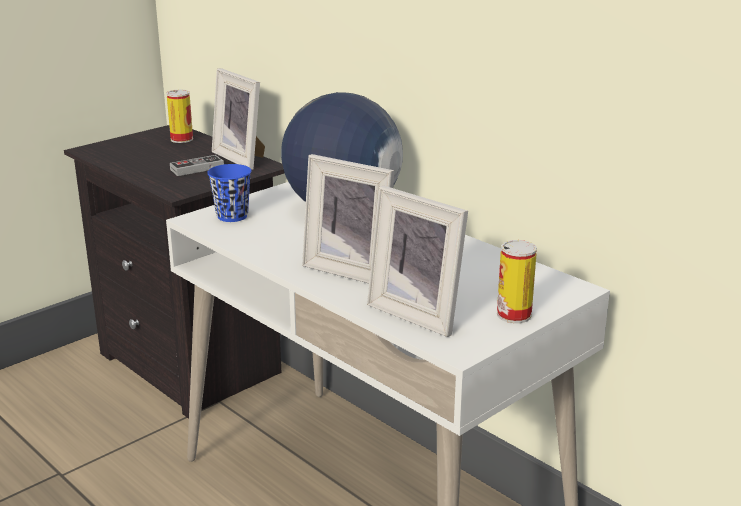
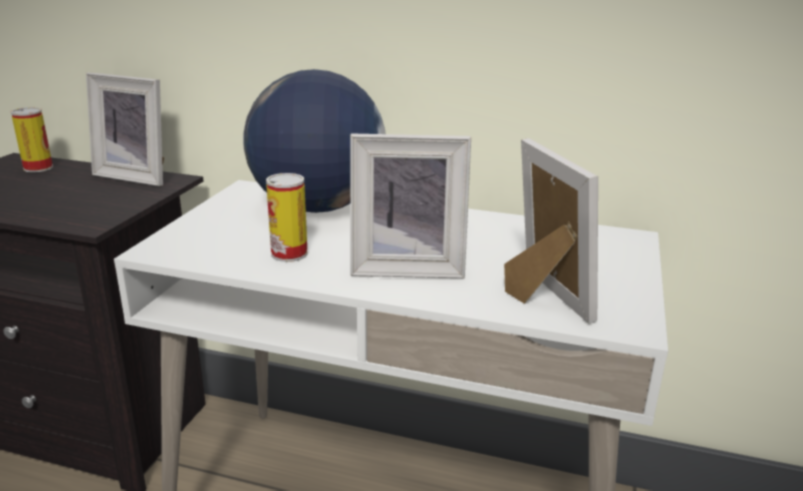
camera: 30 degrees left, 0 degrees up
game controller [170,155,224,176] -> none
blue cup [207,164,252,222] -> none
picture frame [367,186,468,337] -> picture frame turned 120 degrees counterclockwise [504,138,598,324]
can [497,240,537,323] -> can moved to [266,173,308,262]

